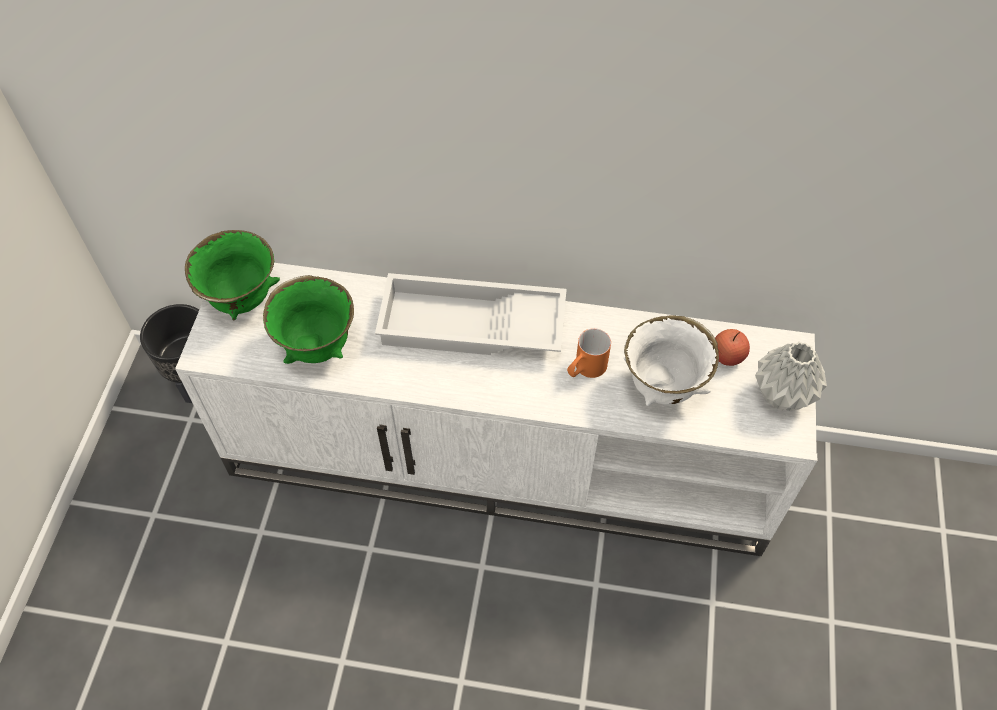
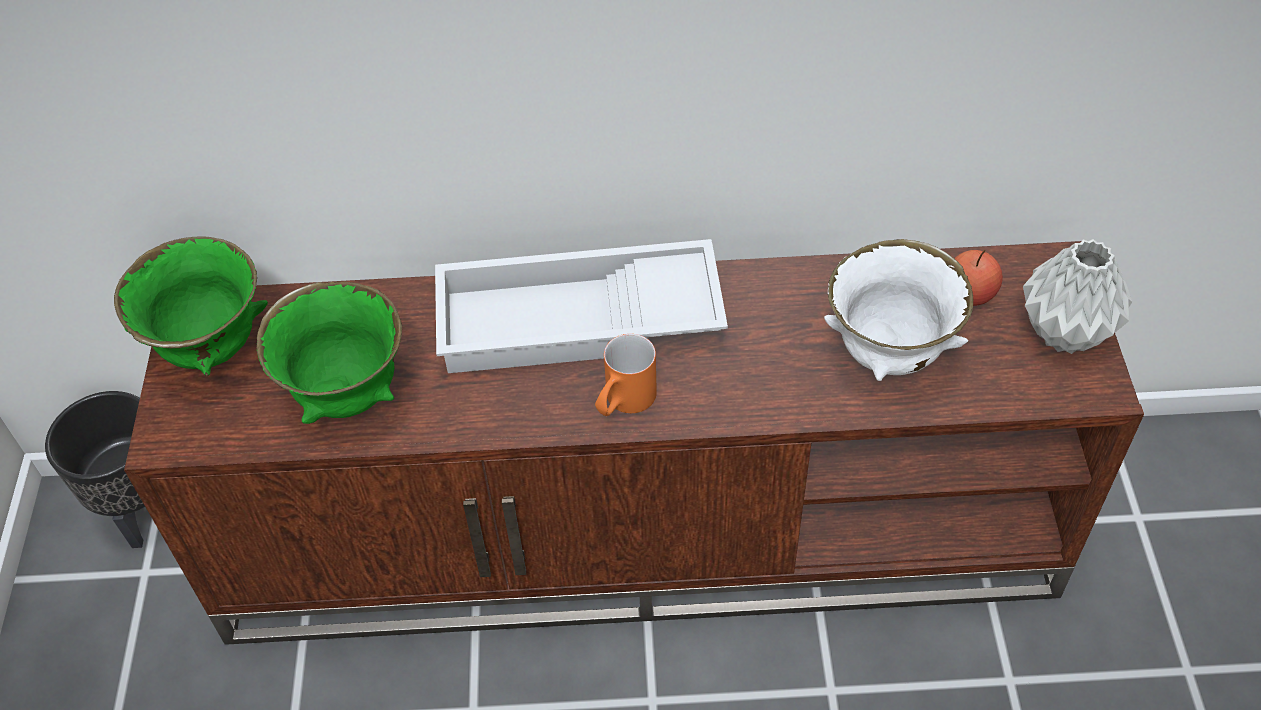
camera: 10 degrees left, 5 degrees down
white tv stand [175,263,817,556] -> brown tv stand [124,241,1144,645]
orange mug [567,328,611,378] -> orange mug moved to [595,334,657,416]

